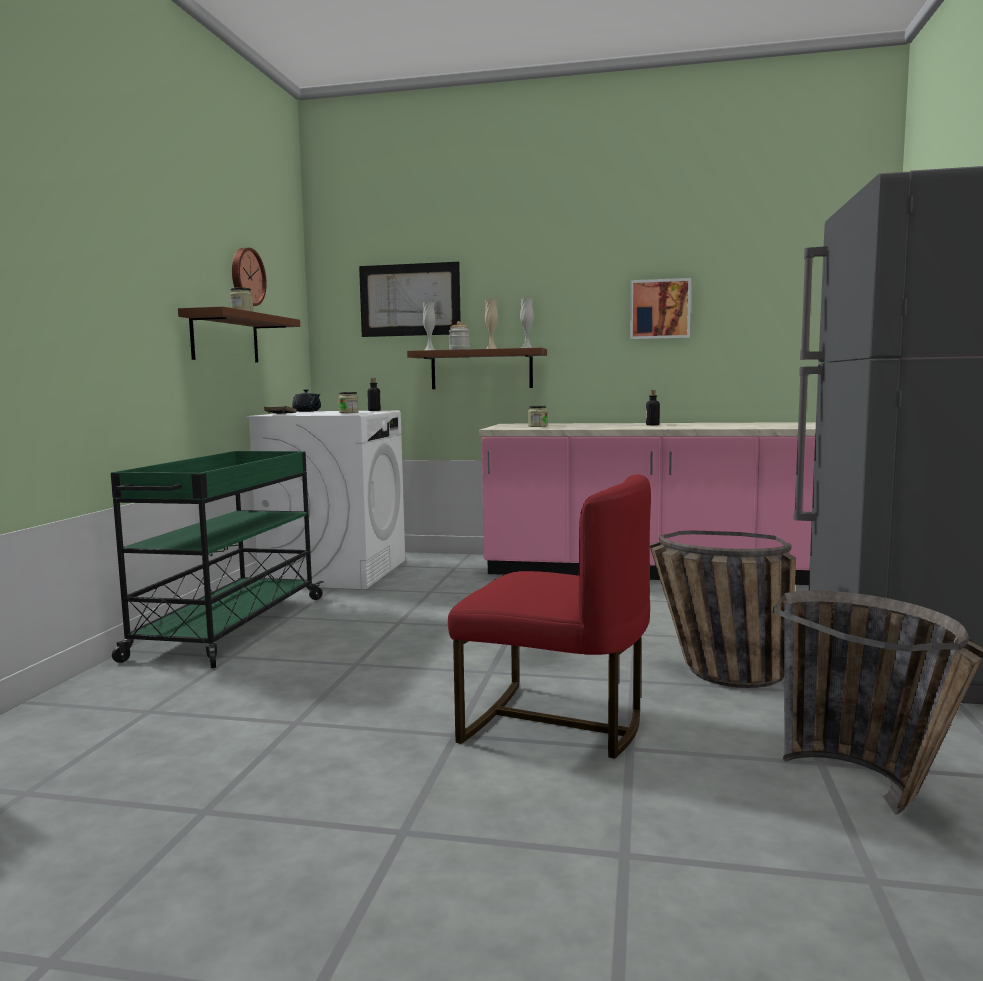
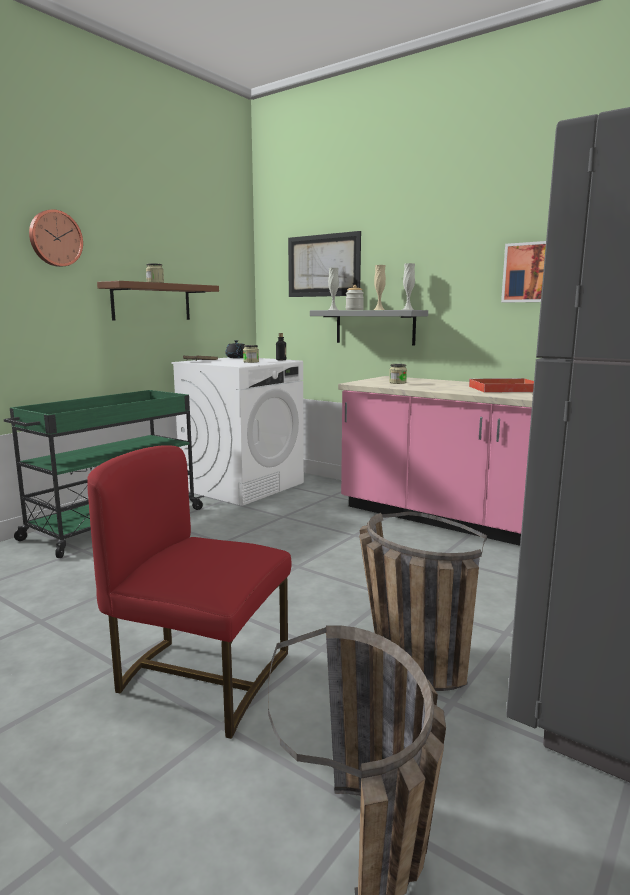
camera: 25 degrees right, 5 degrees up
wall clock [232,248,267,306] -> wall clock moved to [29,209,83,267]
brown shelf [407,348,547,389] -> grey shelf [310,310,428,346]
red chair [448,474,651,759] -> red chair turned 150 degrees clockwise [87,445,291,739]
bottle [646,390,660,425] -> red tray [469,378,534,393]

